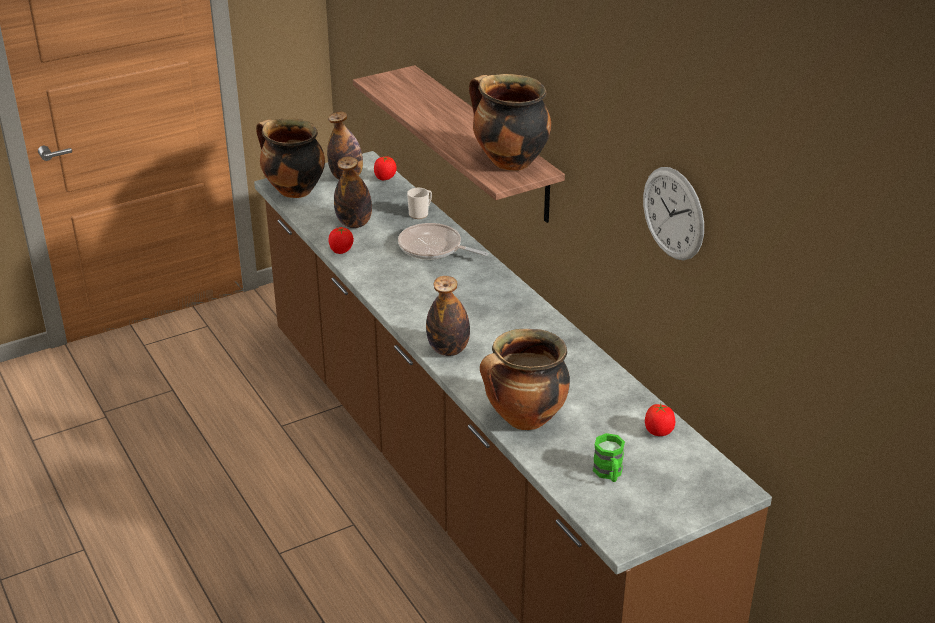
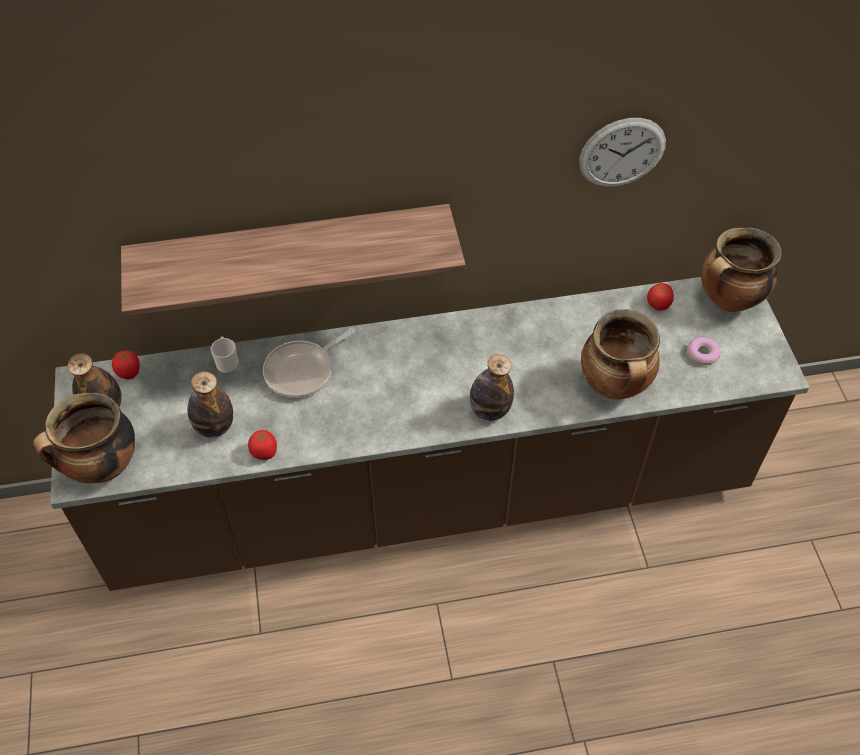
camera: 70 degrees left, 20 degrees up
cooking pot [469,74,551,171] -> cooking pot moved to [701,228,782,312]
green mug [593,433,625,482] -> donut [688,337,720,365]

